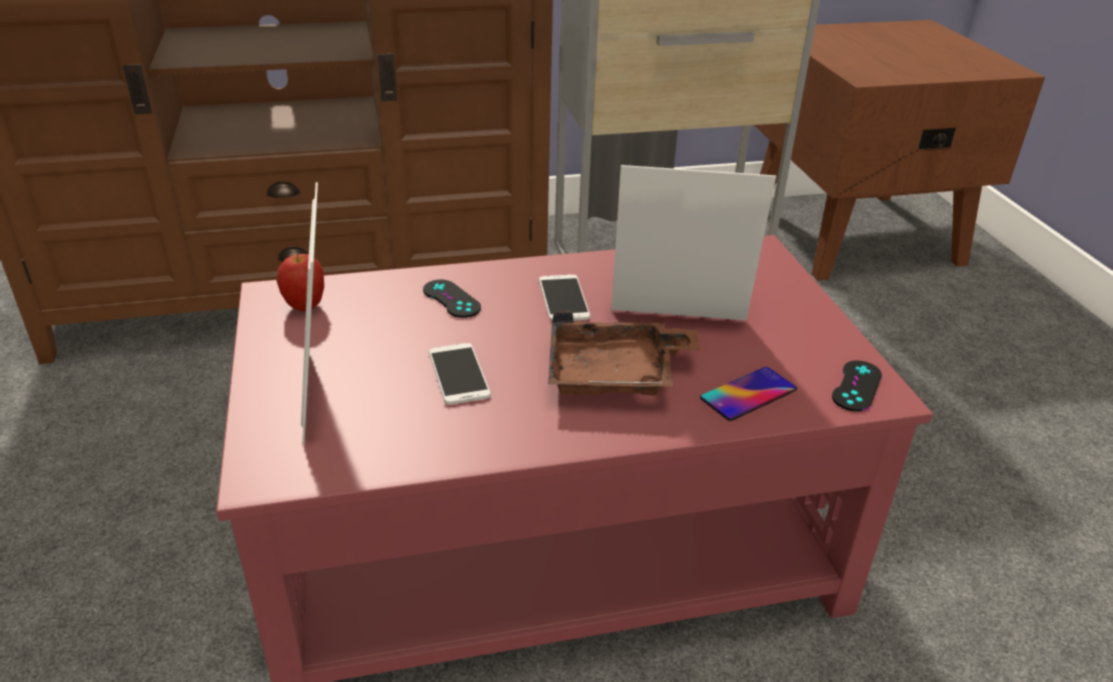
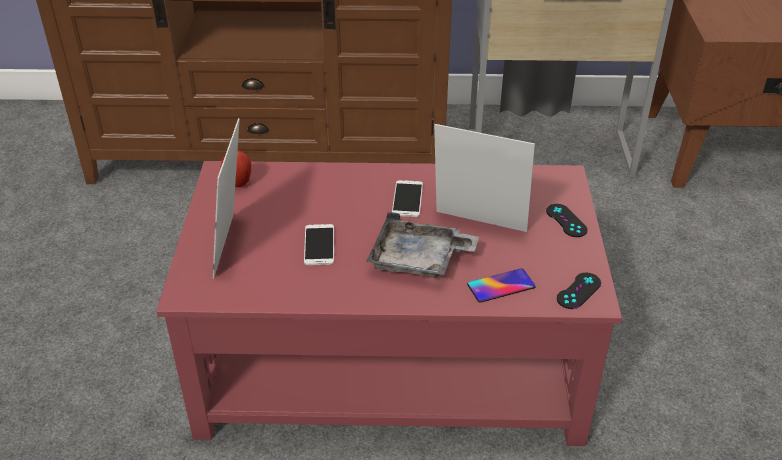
camera: 15 degrees right, 5 degrees up
black game controller [423,280,481,318] -> black game controller moved to [546,204,588,237]
brown tray [548,311,700,395] -> grey tray [366,212,479,278]

